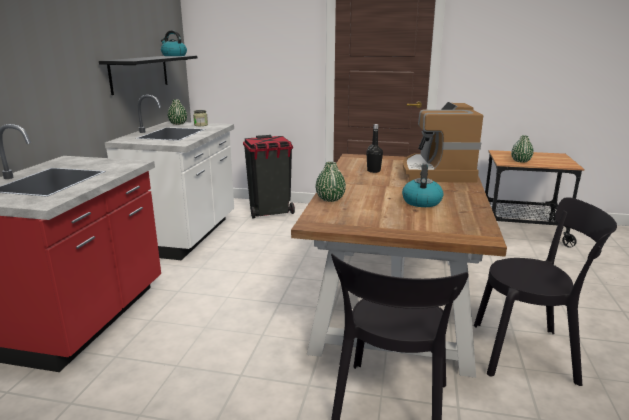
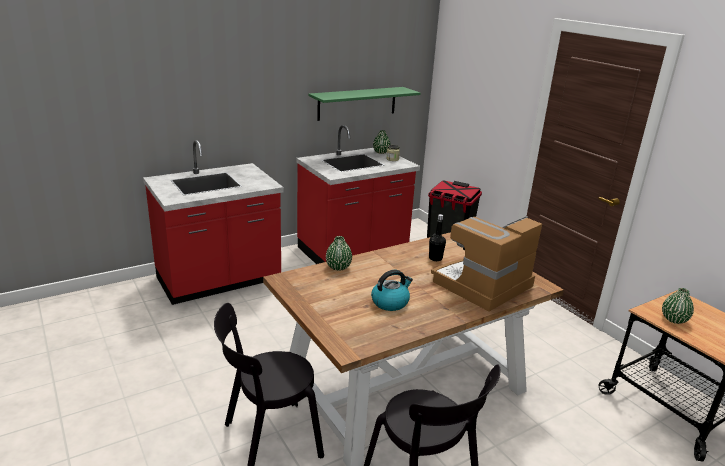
camera: 45 degrees right, 5 degrees up
black shelf [99,56,197,95] -> green shelf [308,87,421,121]
white counter [105,95,234,260] -> red counter [296,125,420,264]
kettle [161,30,187,56] -> none

